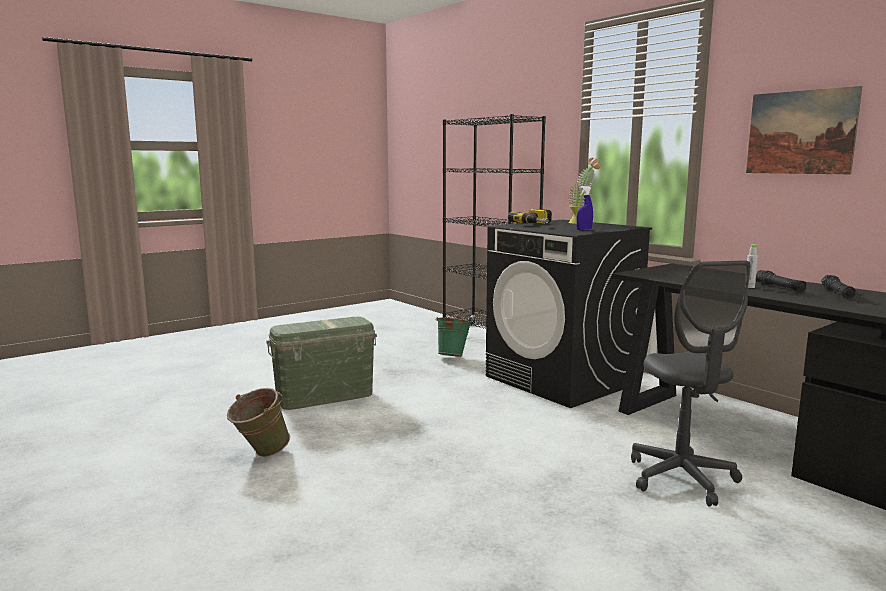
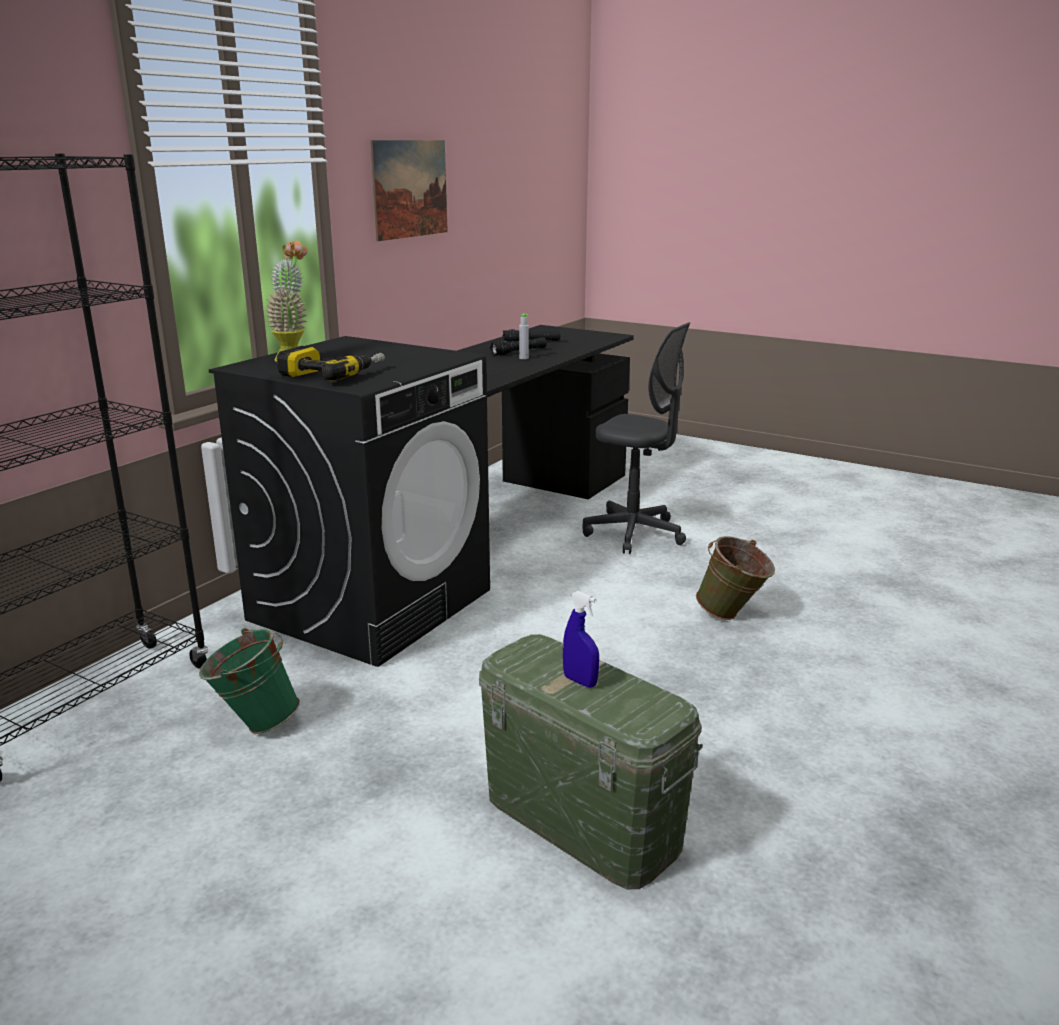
camera: 110 degrees left, 10 degrees up
green bucket [227,388,290,457] -> green bucket moved to [696,536,775,620]
blue spray bottle [576,186,593,230] -> blue spray bottle moved to [563,591,599,687]
grey office chair [631,260,751,506] -> grey office chair turned 60 degrees clockwise [583,322,690,554]

